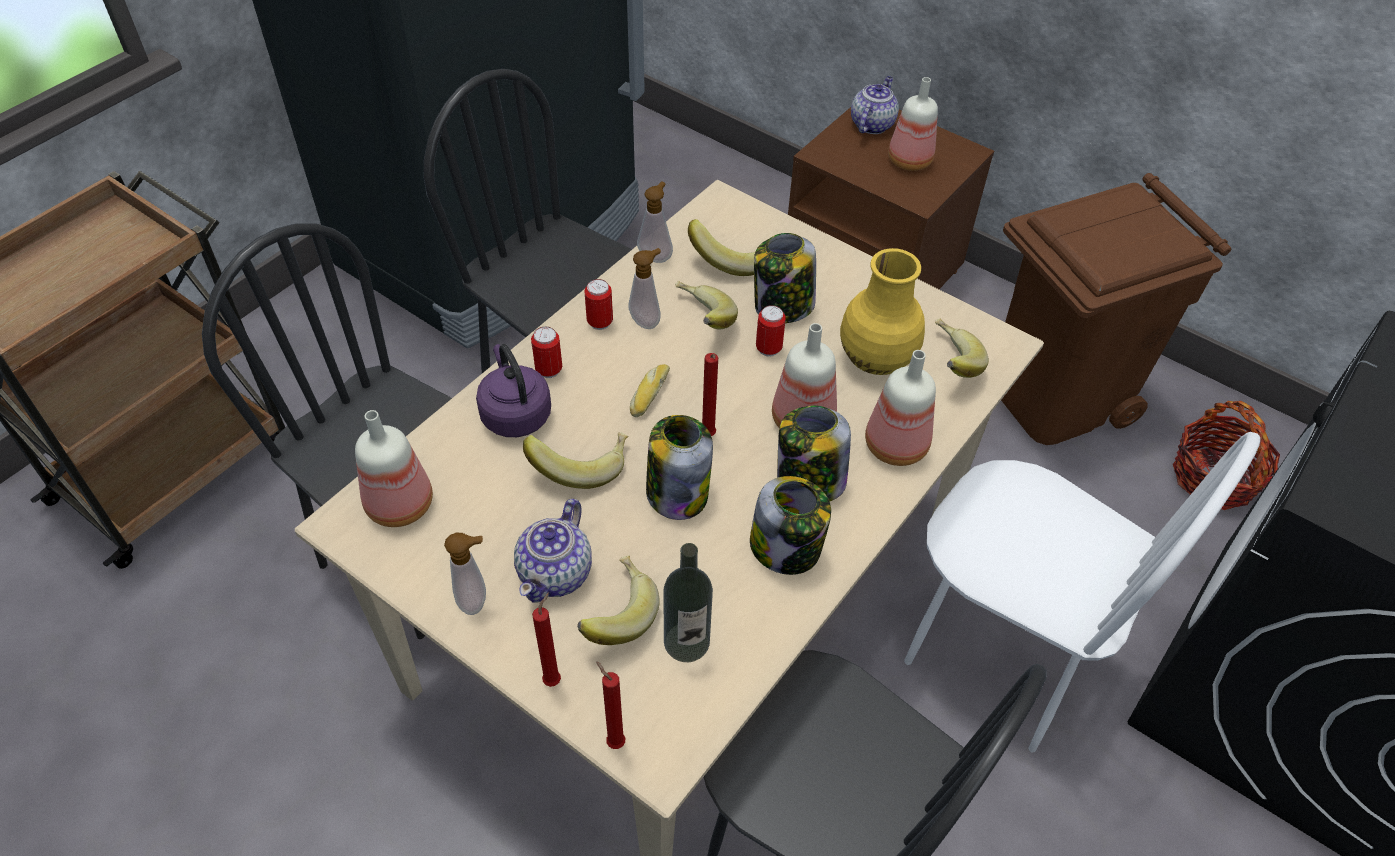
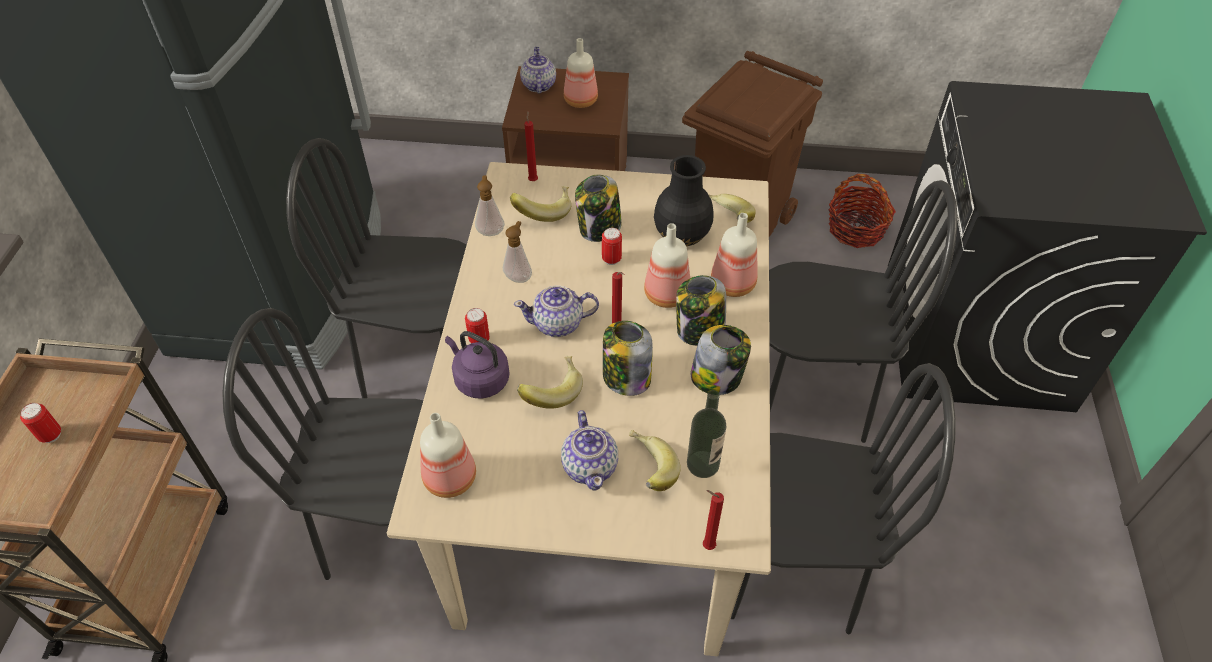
camera: 30 degrees left, 0 degrees up
soap dispenser [444,533,486,615] -> none
red candle [532,592,561,687] -> red candle moved to [524,111,538,181]
can [584,279,613,330] -> can moved to [20,403,61,443]
bread [630,364,670,417] -> teapot [514,285,599,337]
banana [675,281,738,330] -> none
yellow vase [840,248,925,375] -> black vase [654,155,713,246]
white chair [904,432,1260,752] -> black chair [769,180,957,443]

